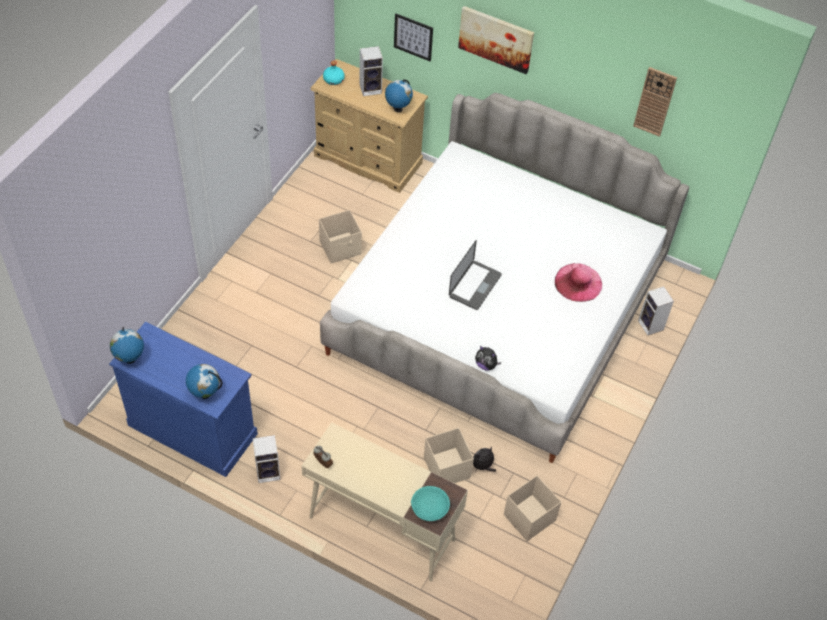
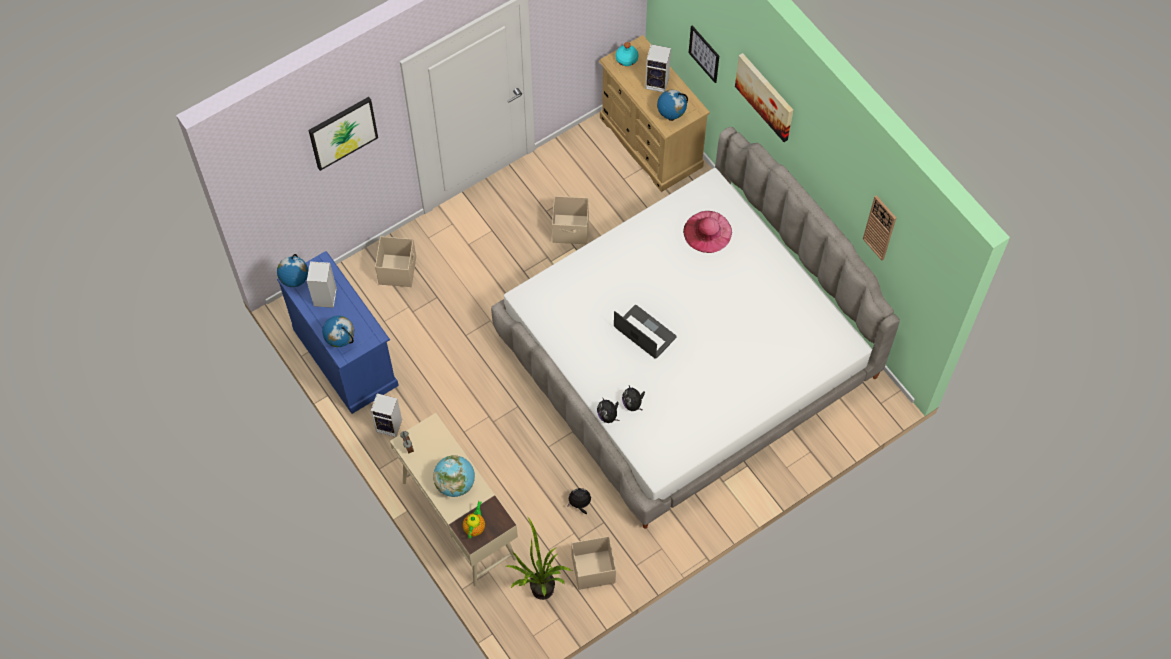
camera: 30 degrees right, 10 degrees up
turquoise bowl [411,486,450,521] -> teapot [463,501,485,539]
beige storage box [424,428,474,483] -> beige storage box moved to [375,236,416,287]
laptop [449,240,502,310] -> laptop turned 105 degrees counterclockwise [614,305,676,359]
pink hat [555,263,602,302] -> pink hat moved to [683,211,732,253]
speaker [638,286,674,335] -> speaker moved to [307,261,337,308]
none -> picture [308,97,378,171]
none -> globe [433,455,475,497]
none -> potted plant [506,517,572,600]
none -> plush toy [622,386,645,411]

